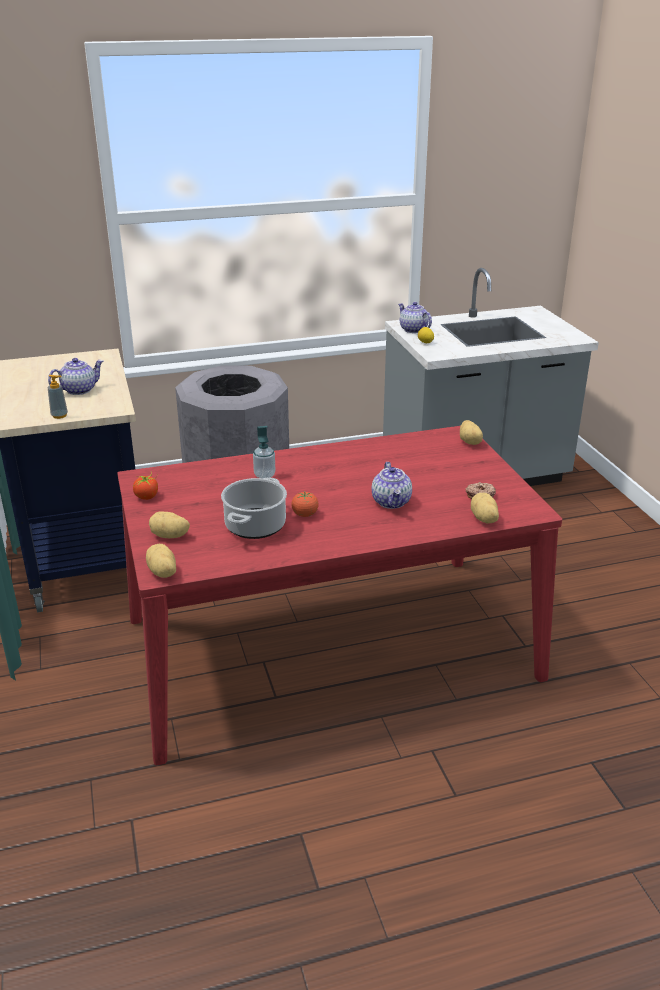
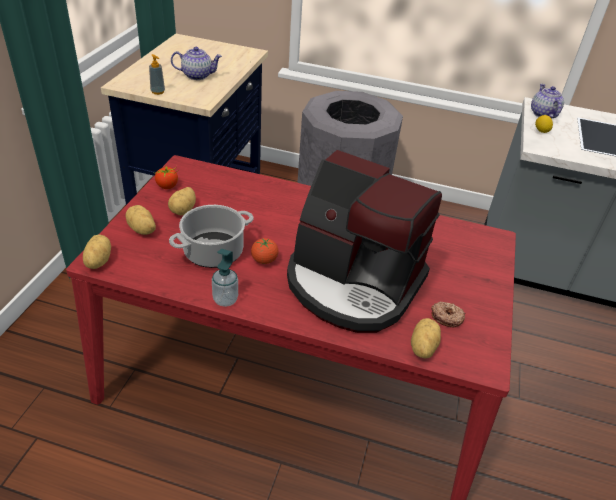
camera: 30 degrees right, 10 degrees up
soap dispenser [253,426,275,478] -> soap dispenser moved to [212,249,238,307]
teapot [372,462,412,509] -> coffee machine [287,150,442,333]
potato [460,420,483,445] -> potato moved to [168,187,196,216]

